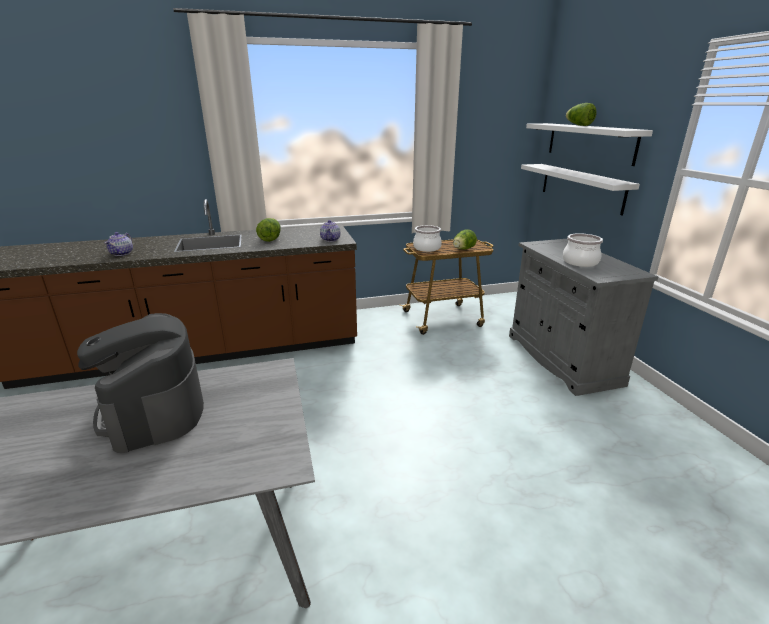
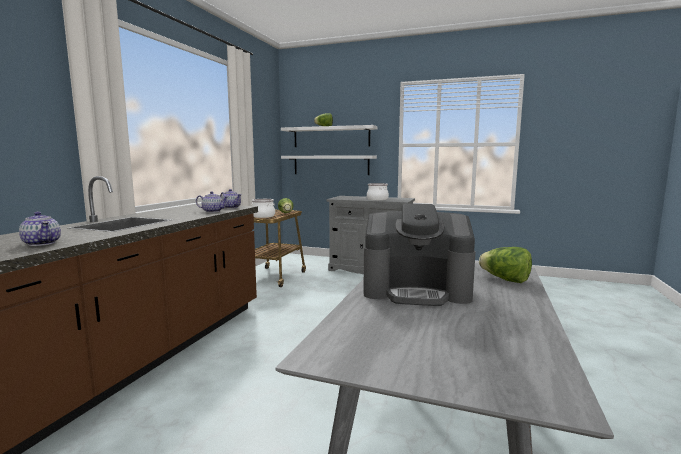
camera: 55 degrees left, 15 degrees down
lettuce [256,218,281,242] -> lettuce moved to [479,247,532,283]
none -> teapot [196,191,228,213]

